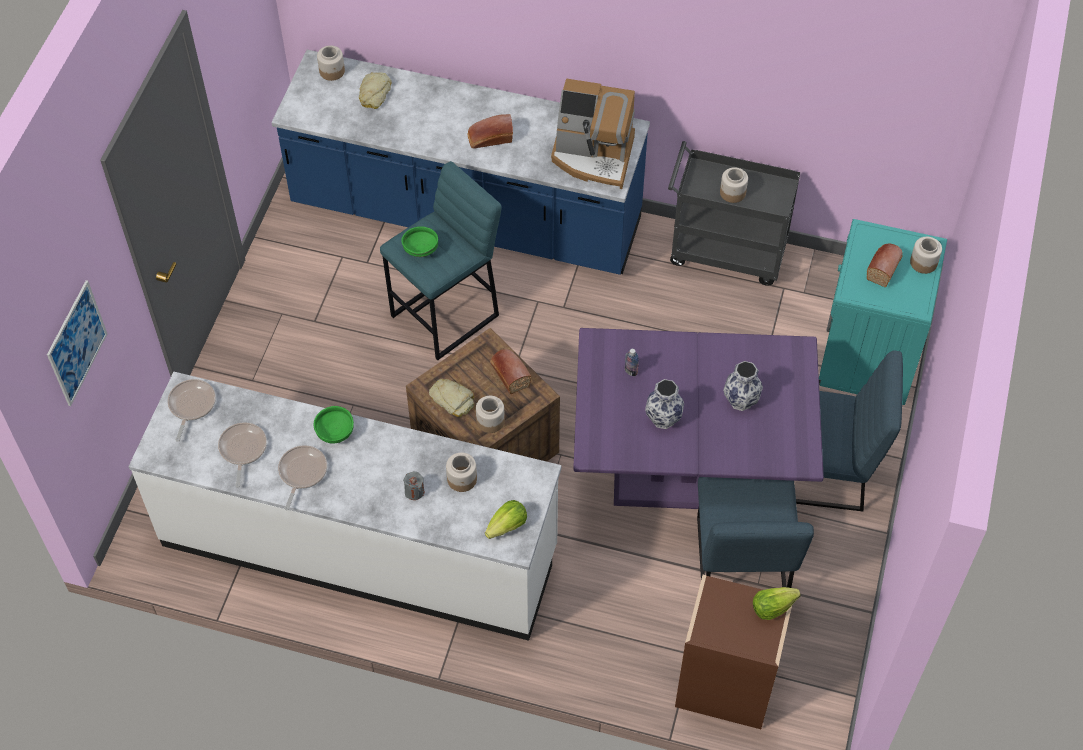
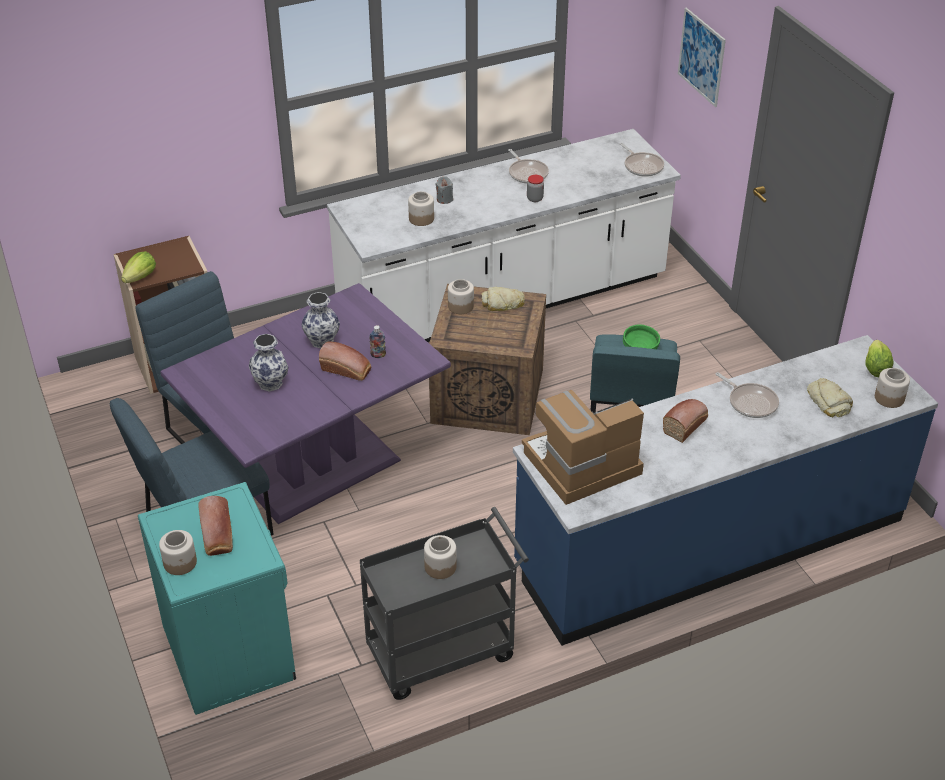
camera: 140 degrees right, 15 degrees down
frying pan [218,422,267,488] -> frying pan moved to [715,372,779,418]
green bowl [314,406,354,444] -> jar [527,175,544,202]
lettuce [485,500,527,539] -> lettuce moved to [865,340,893,377]
bread [490,349,531,394] -> bread moved to [319,341,371,381]

